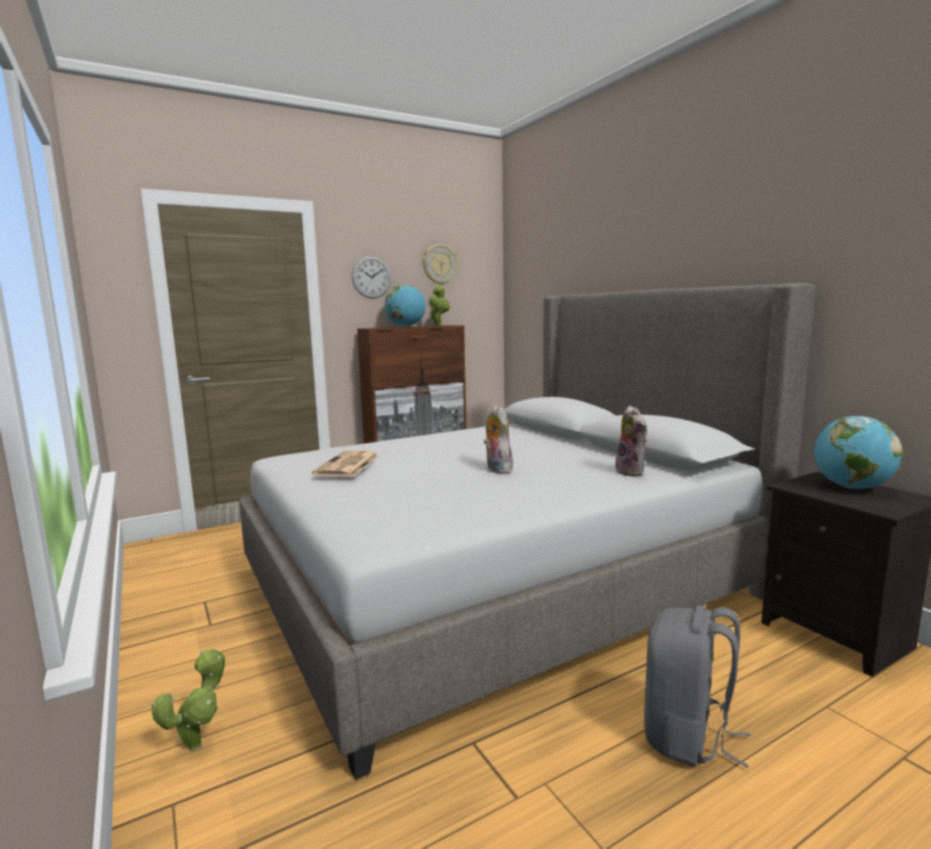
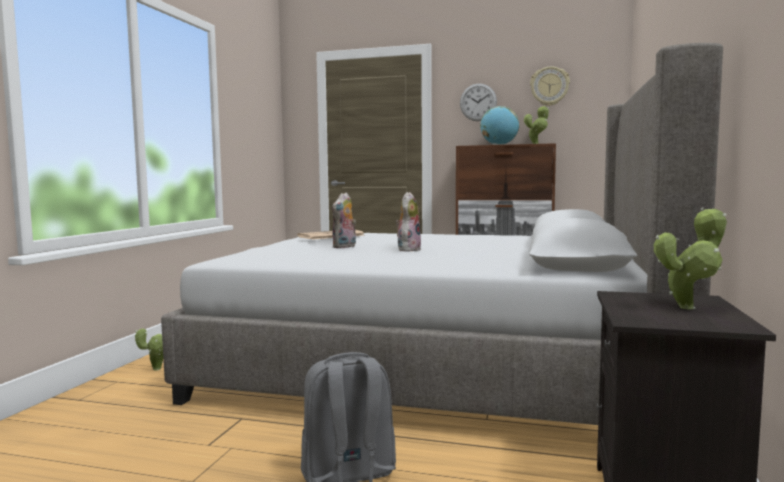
camera: 45 degrees right, 5 degrees down
plush toy [615,405,647,477] -> plush toy moved to [332,193,356,248]
globe [814,416,903,489] -> potted plant [654,207,727,309]

